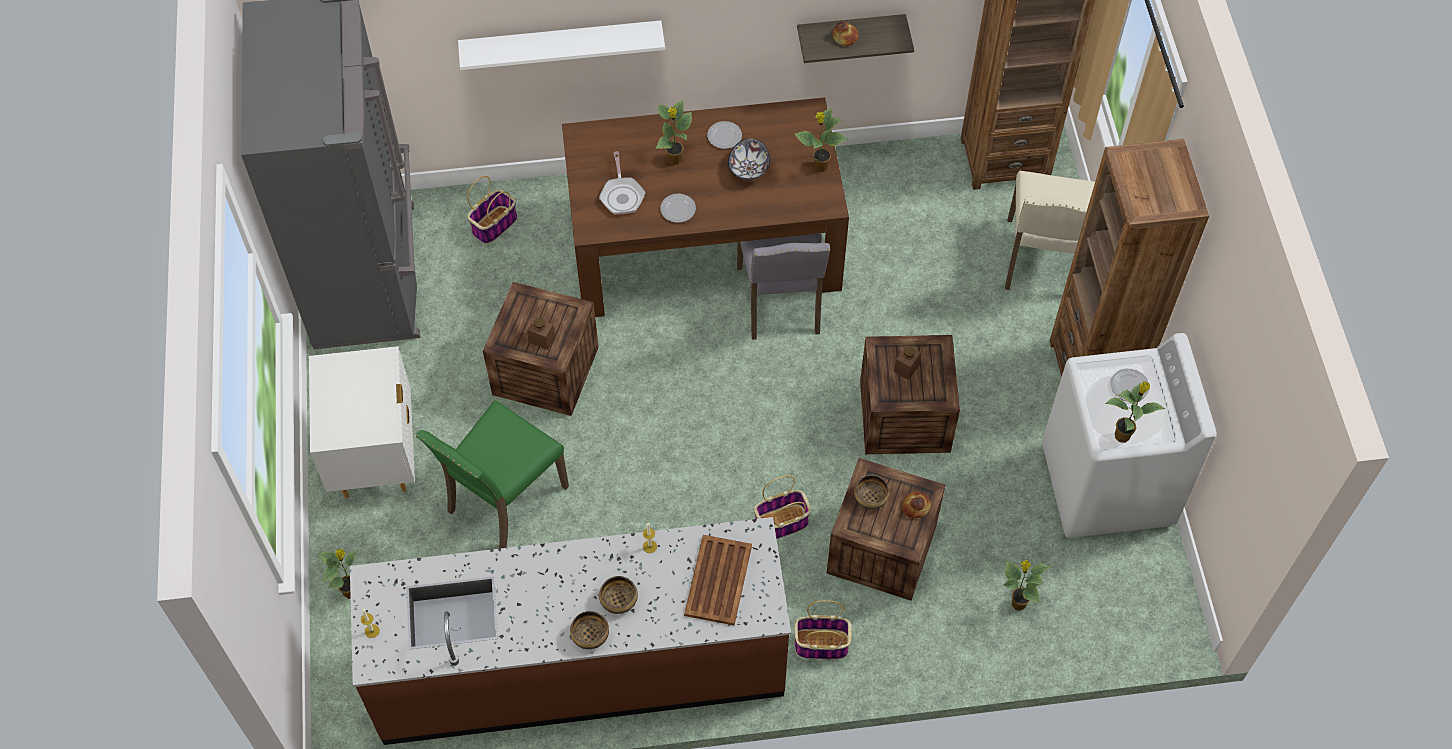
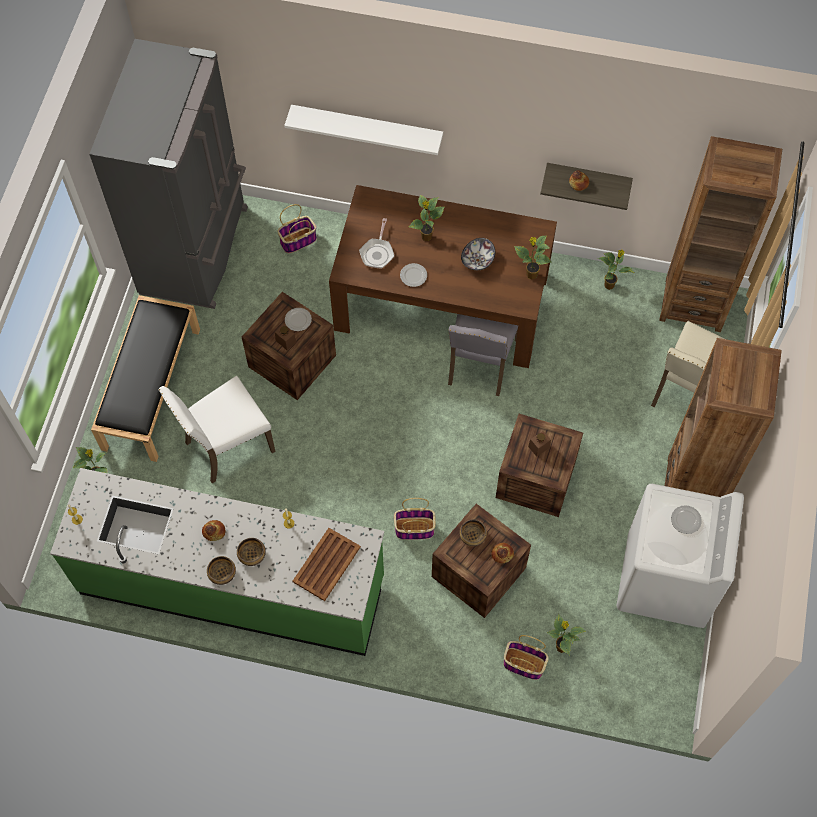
camera: 20 degrees right, 5 degrees up
white nightstand [309,346,415,498] -> black bench [91,295,200,462]
brown counter [350,517,791,745] -> green counter [50,468,384,656]
green chair [416,400,569,549] -> white chair [158,376,276,483]
plate [707,121,742,149] -> plate moved to [285,308,312,331]
basket [794,600,851,659] -> basket moved to [503,635,549,680]
potted plant [1105,381,1166,443] -> potted plant moved to [598,249,634,290]
none -> bread [202,520,225,541]

